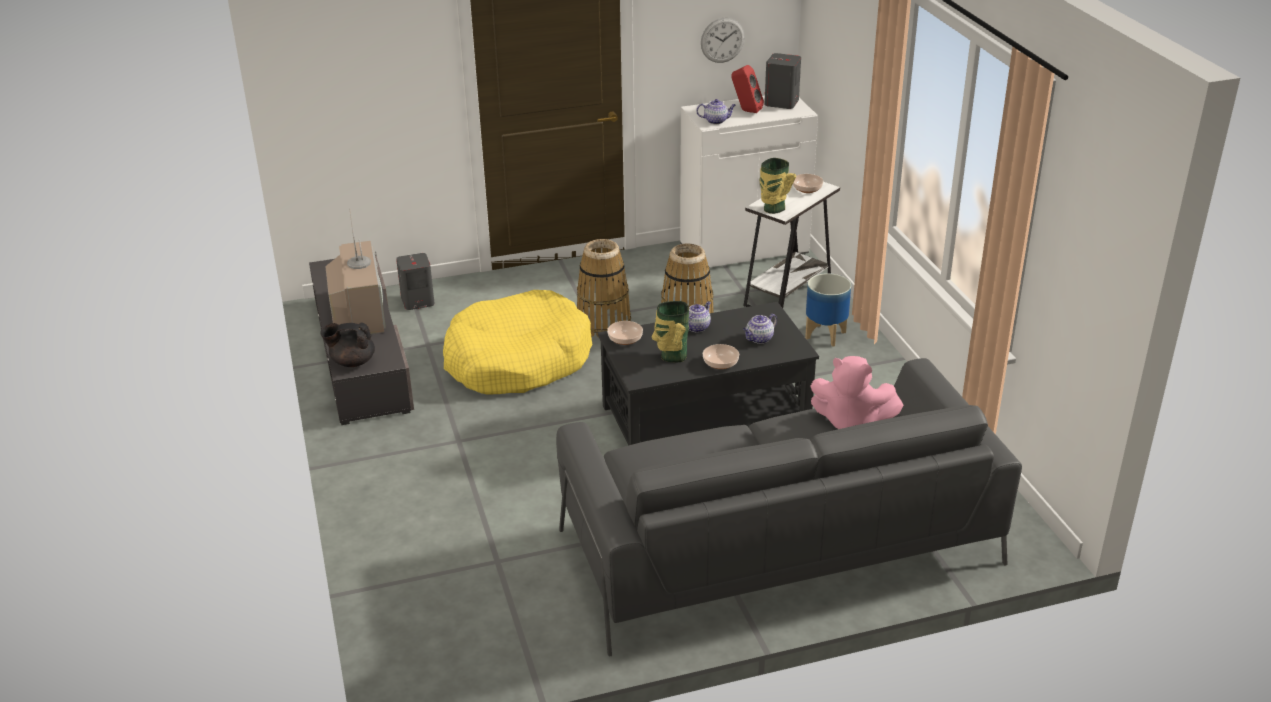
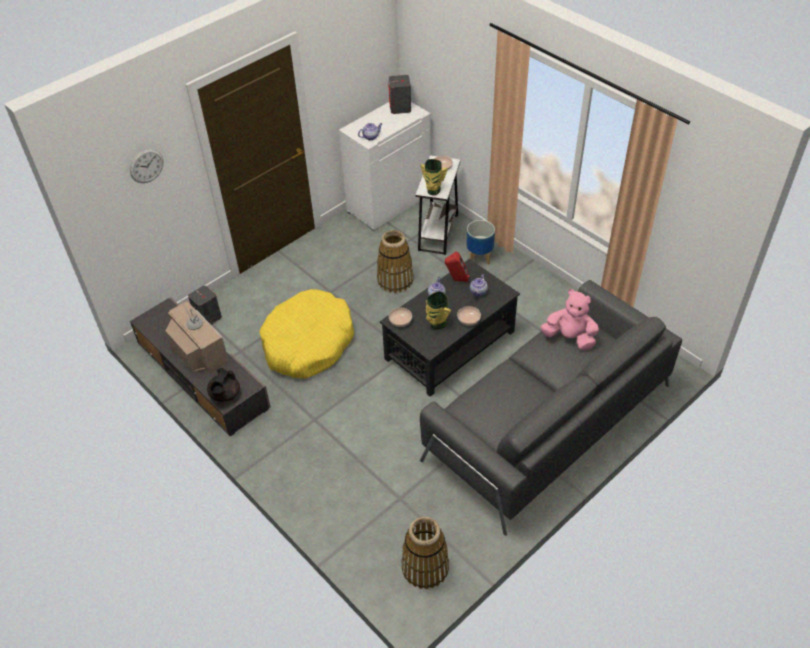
camera: 25 degrees left, 15 degrees up
black teapot [320,322,375,367] -> black teapot turned 45 degrees counterclockwise [207,368,240,402]
basket [577,239,631,338] -> basket moved to [401,517,449,589]
wall clock [701,18,745,63] -> wall clock moved to [130,149,164,183]
red speaker [731,65,764,113] -> red speaker moved to [445,252,469,282]
pink plush toy [810,356,903,429] -> pink plush toy turned 150 degrees counterclockwise [540,289,599,350]

